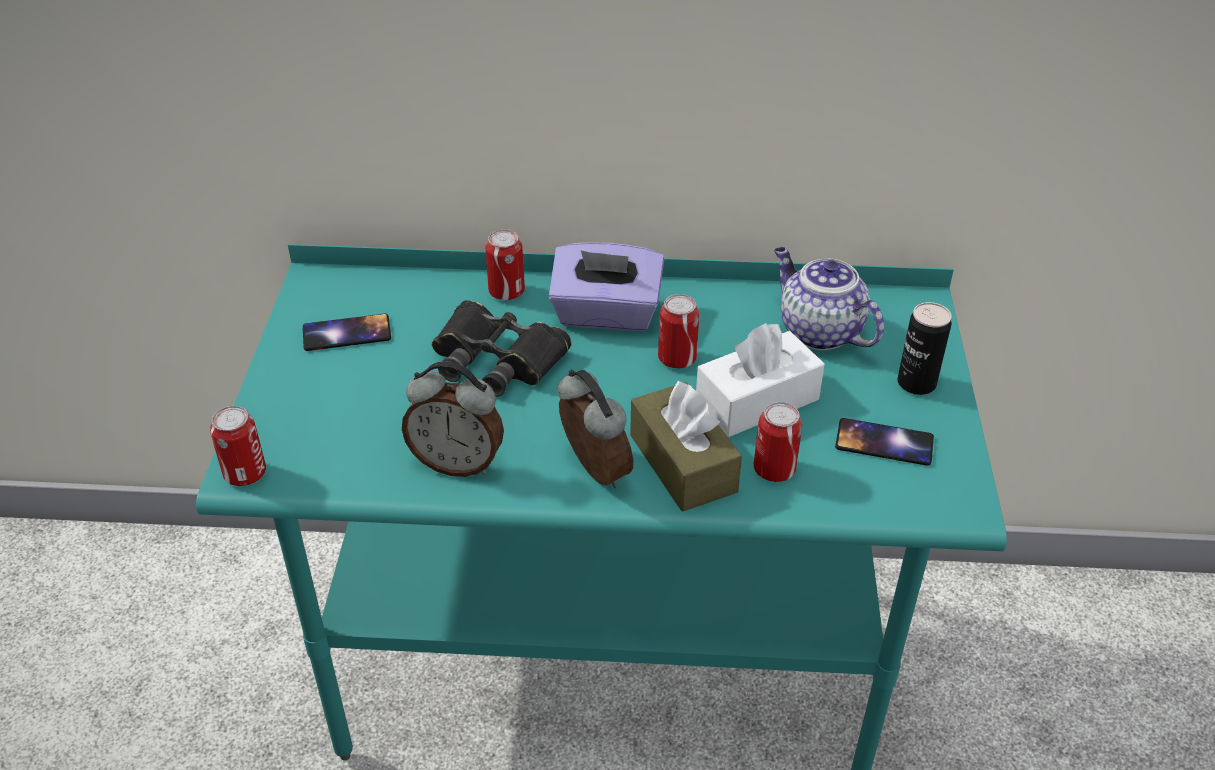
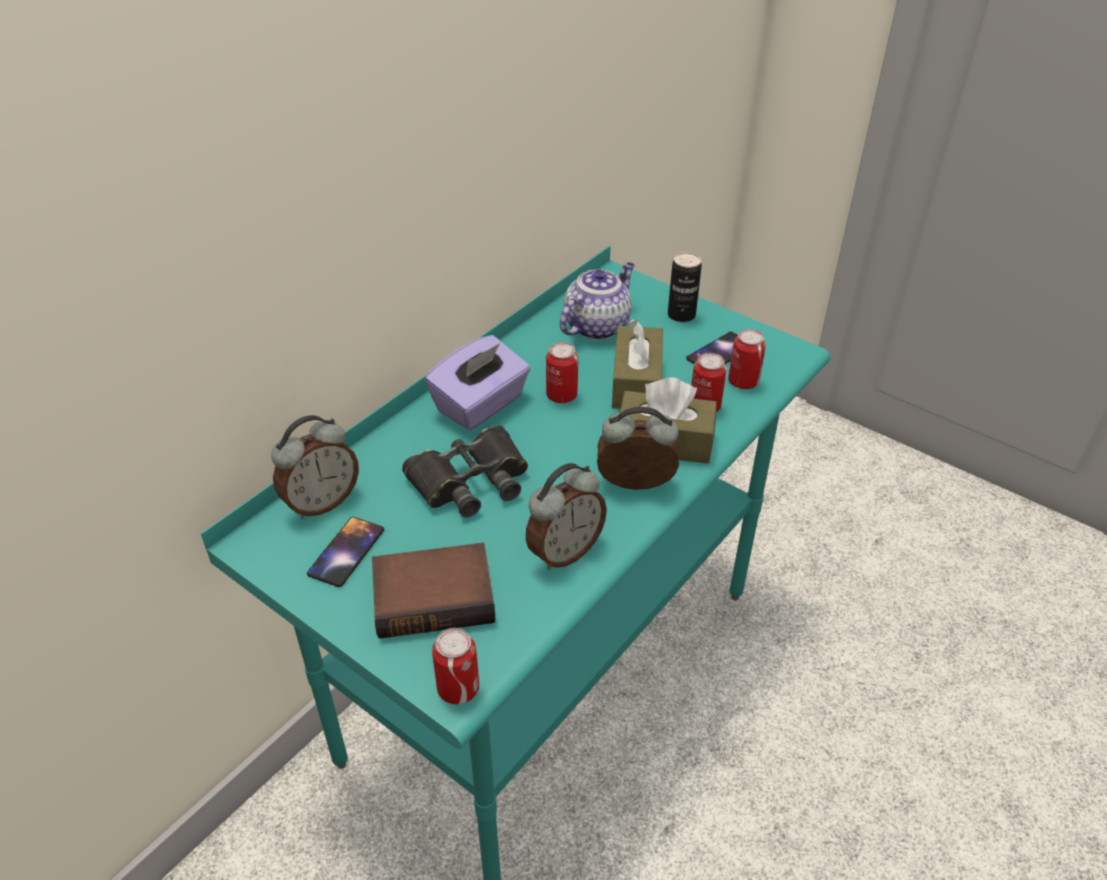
camera: 55 degrees left, 0 degrees up
can [485,229,525,300] -> can moved to [728,329,766,389]
white tissue box [696,323,825,437] -> brown tissue box [612,319,663,409]
teapot [774,247,885,350] -> teapot turned 135 degrees clockwise [560,262,635,340]
none -> alarm clock [271,415,359,519]
none -> book [372,543,495,639]

